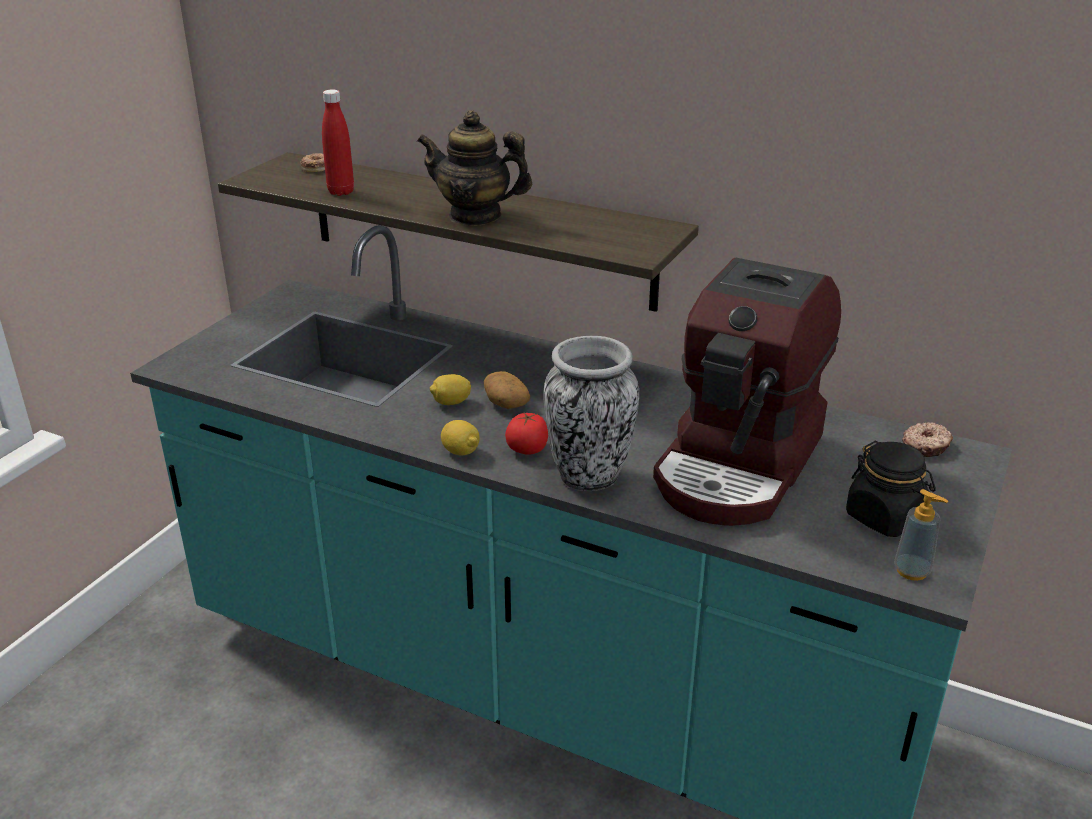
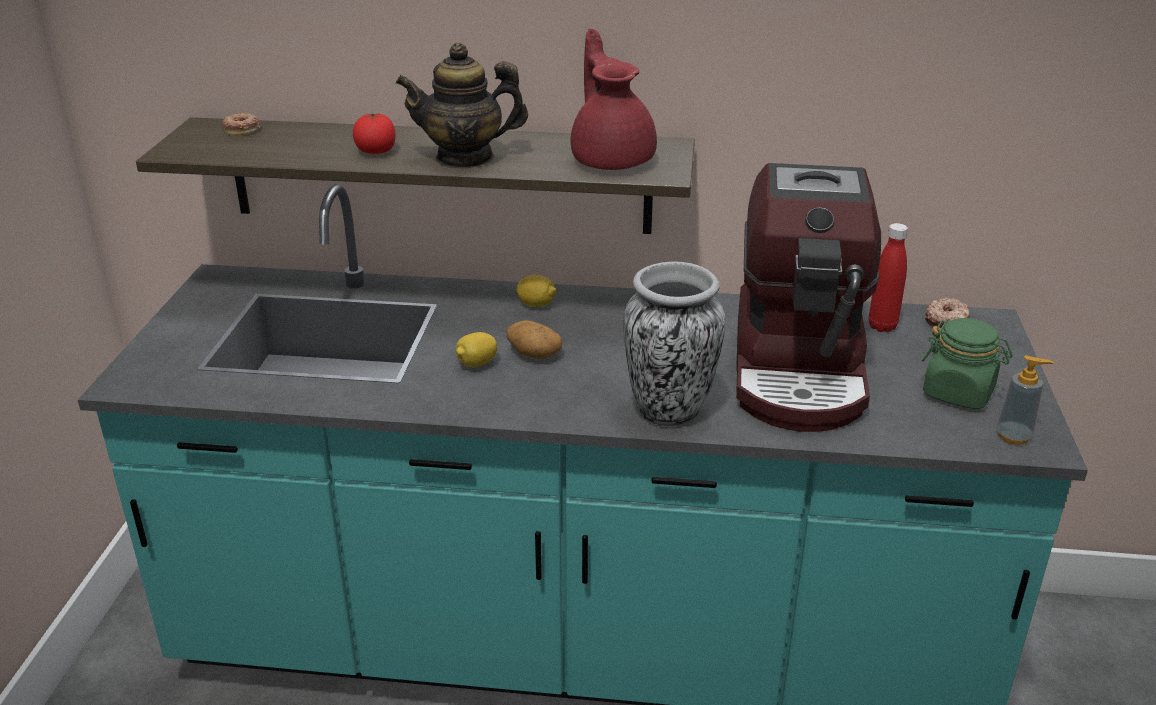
camera: 20 degrees left, 0 degrees up
red bottle [322,89,354,196] -> red bottle moved to [868,223,908,332]
lemon [441,420,480,455] -> lemon moved to [516,275,556,307]
tomato [505,413,548,455] -> tomato moved to [353,113,396,154]
black jar [846,440,936,537] -> green jar [922,318,1012,409]
none -> red teapot [571,29,657,170]

